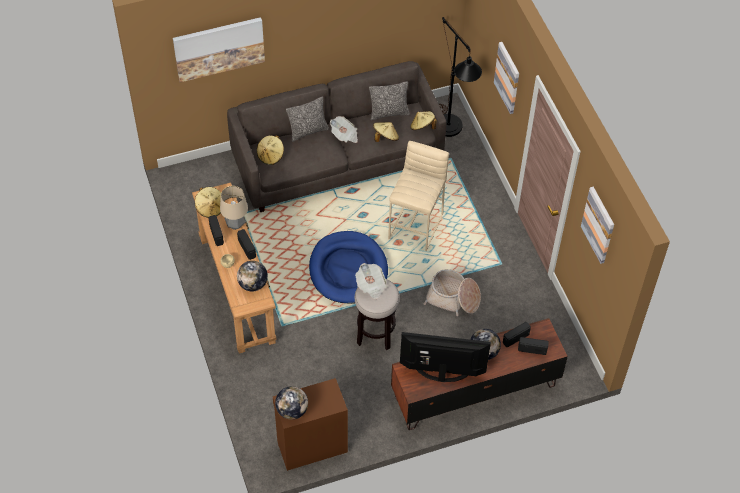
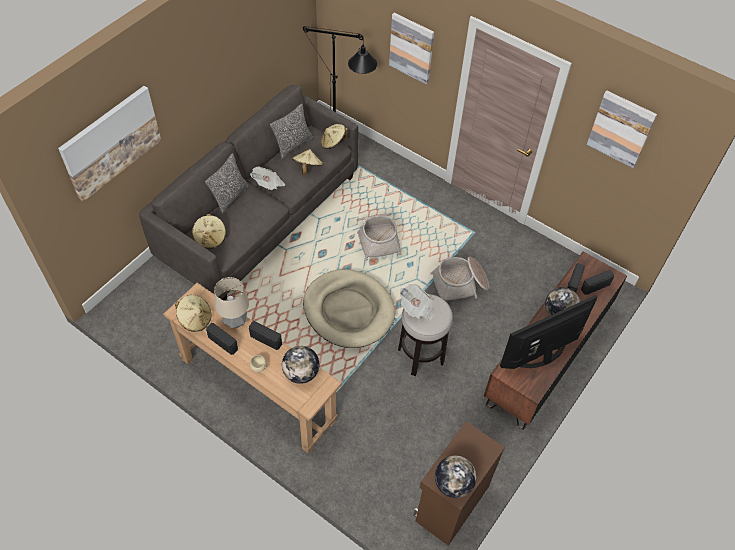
camera: 35 degrees left, 0 degrees up
blue dog bed [309,231,388,304] -> beige dog bed [303,269,396,348]
beige stool [388,141,449,251] -> basket [357,213,402,261]

